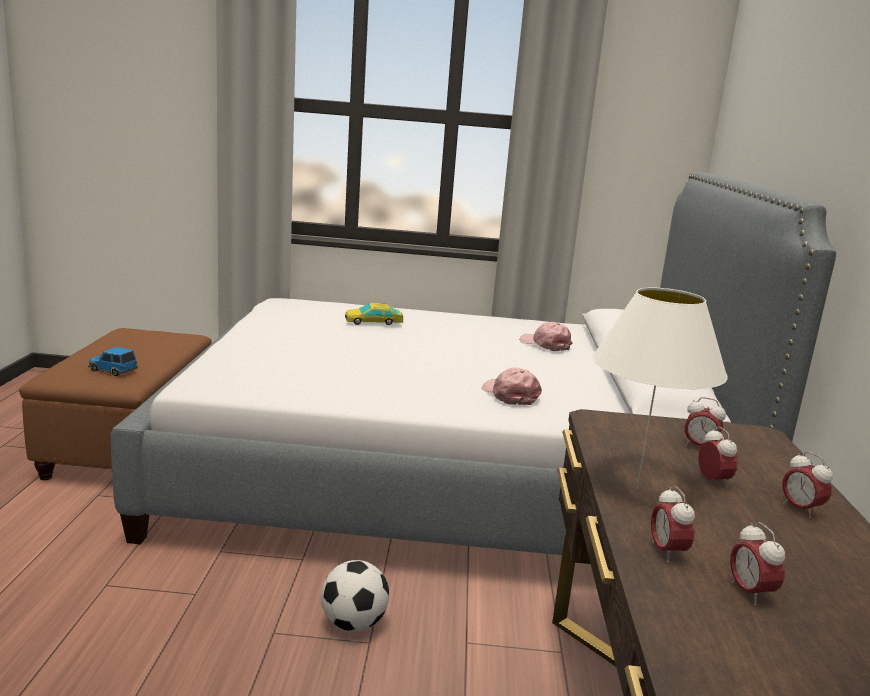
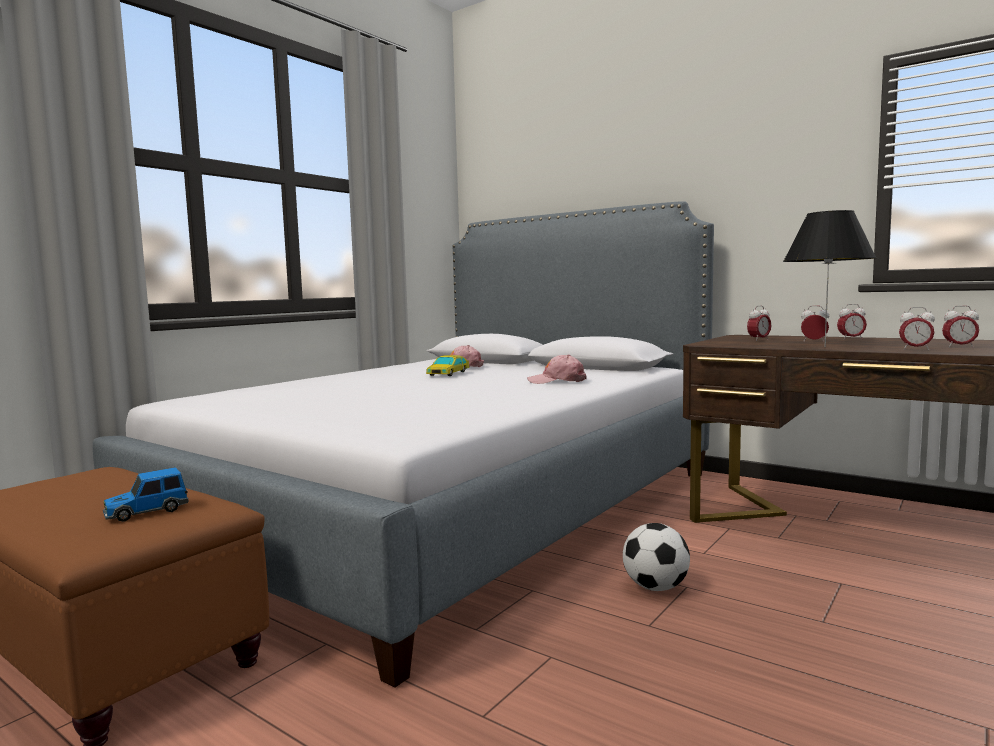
camera: 55 degrees left, 10 degrees down
toy car [345,303,403,325] -> toy car moved to [426,355,470,376]
white table lamp [593,288,728,489] -> black table lamp [783,210,877,347]

